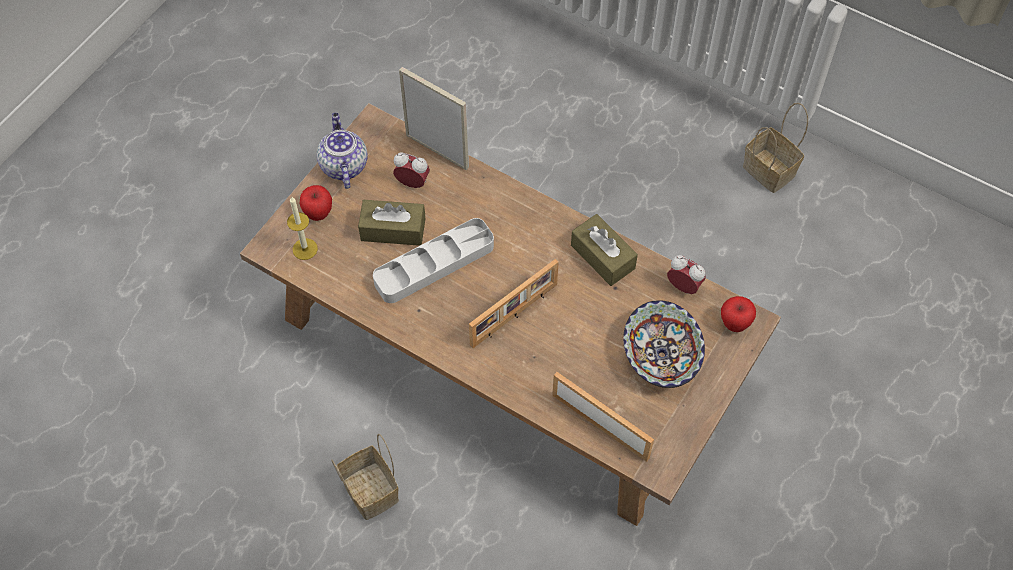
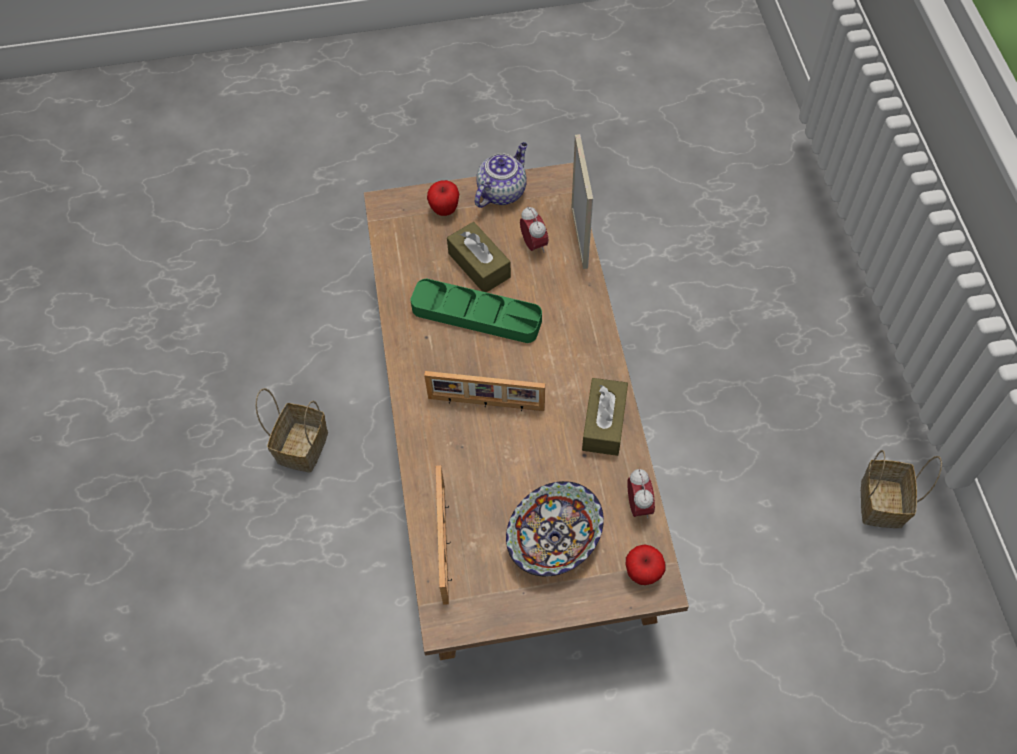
camera: 50 degrees right, 0 degrees up
candle [287,196,318,260] -> none
grey tray [373,218,494,303] -> green tray [411,279,542,343]

